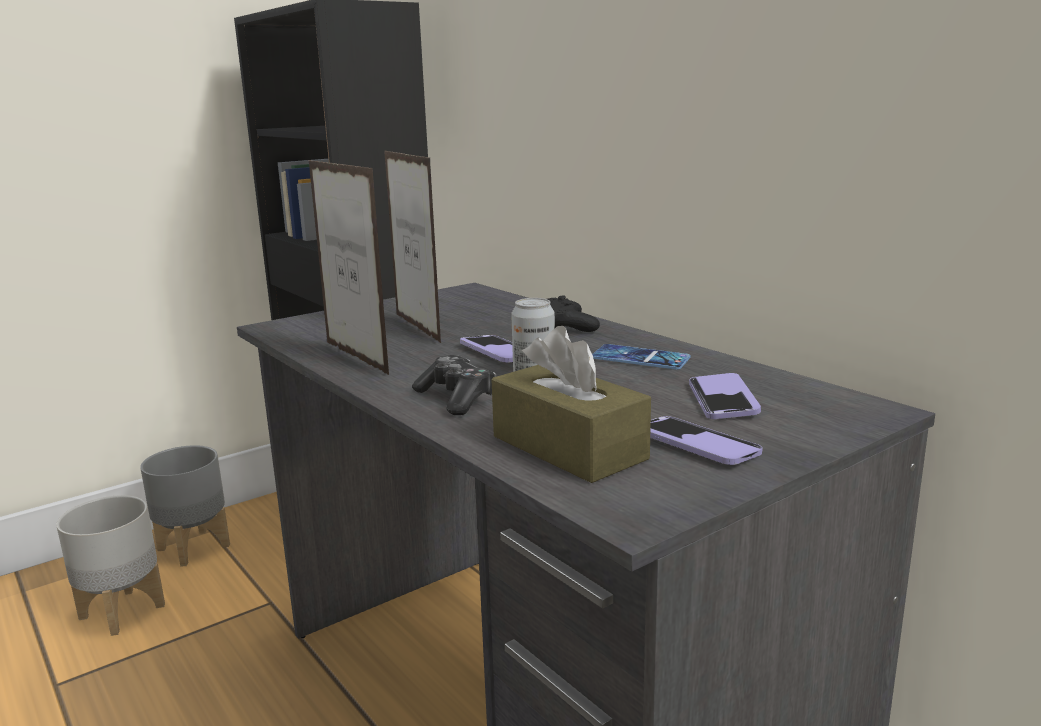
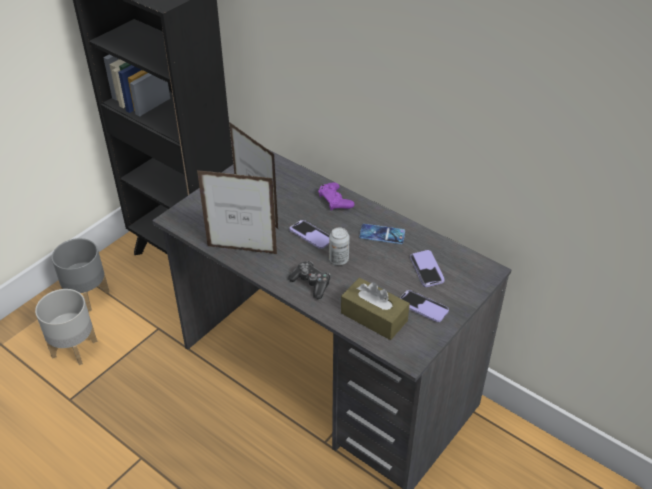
camera: 15 degrees left, 25 degrees up
picture frame [308,160,389,375] -> picture frame turned 150 degrees clockwise [197,170,277,254]
black game controller [547,295,600,332] -> purple game controller [318,182,355,211]

